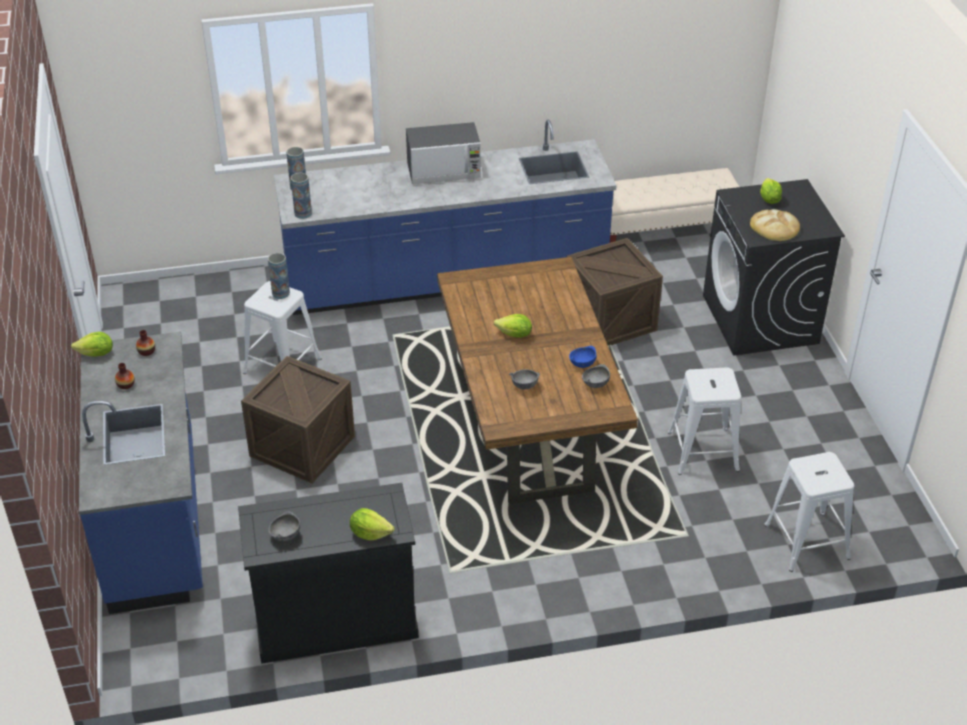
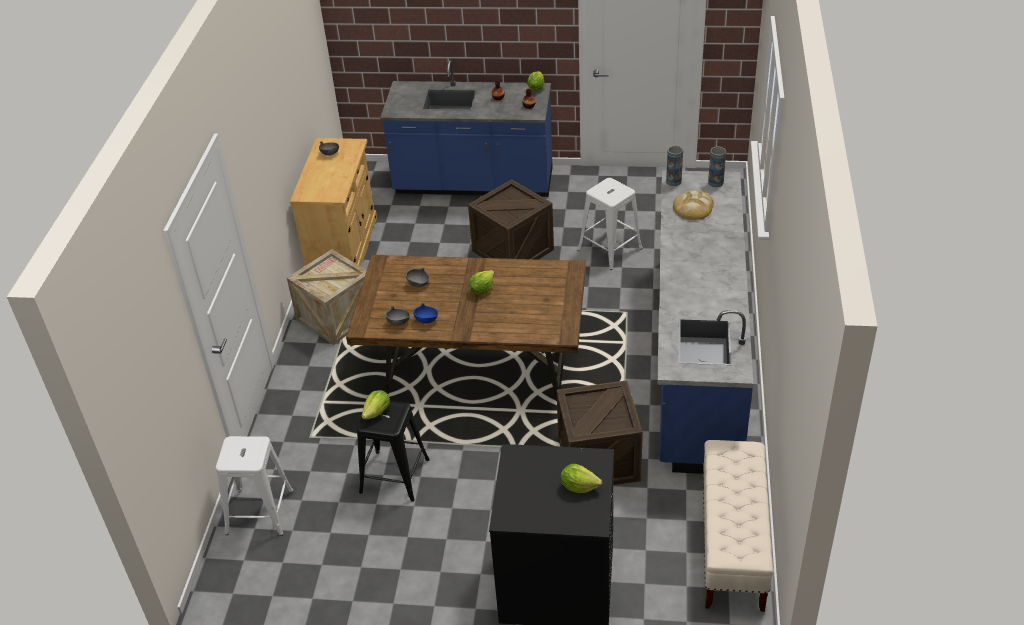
camera: 110 degrees right, 0 degrees up
black cabinet [238,483,419,664] -> beige cabinet [290,138,377,267]
vase [268,253,290,299] -> none
lettuce [350,508,394,540] -> lettuce moved to [362,390,390,420]
microwave [406,122,481,184] -> none
white stool [668,367,741,475] -> black stool [357,401,430,502]
bread [750,209,800,241] -> bread moved to [673,190,714,220]
none -> crate [287,249,367,345]

